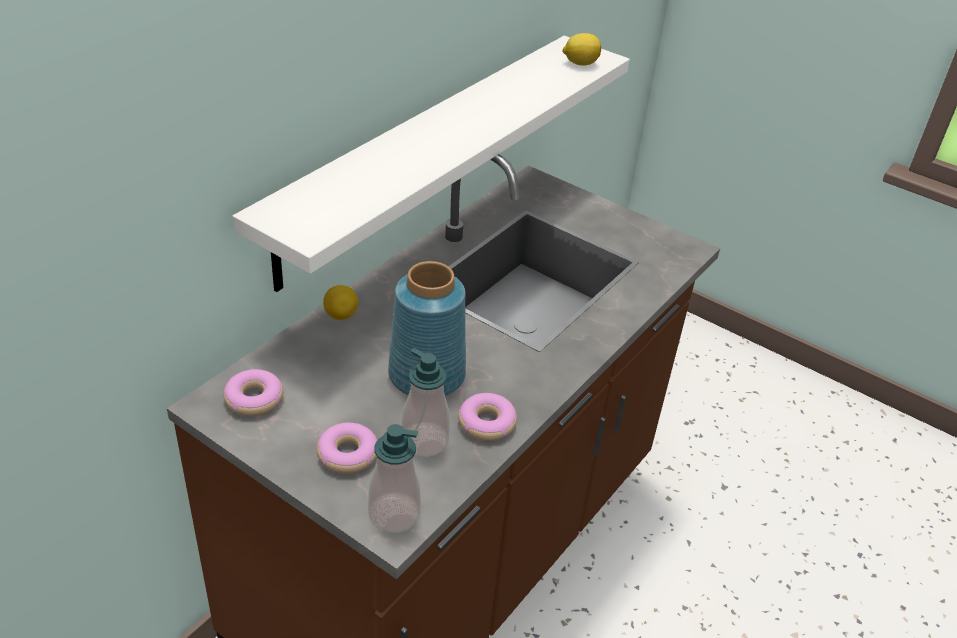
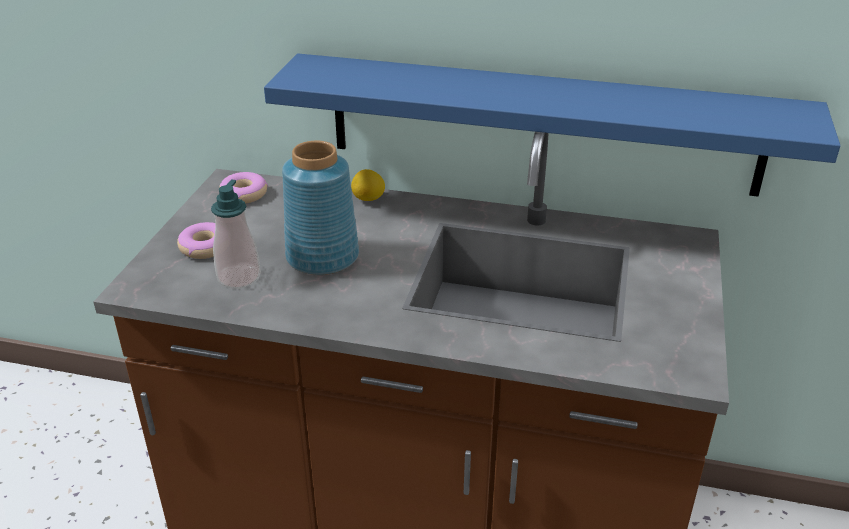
camera: 70 degrees right, 5 degrees down
white shelf [233,36,630,292] -> blue shelf [264,54,841,197]
soap dispenser [368,424,421,533] -> none
donut [458,393,517,441] -> none
lemon [562,33,601,66] -> none

